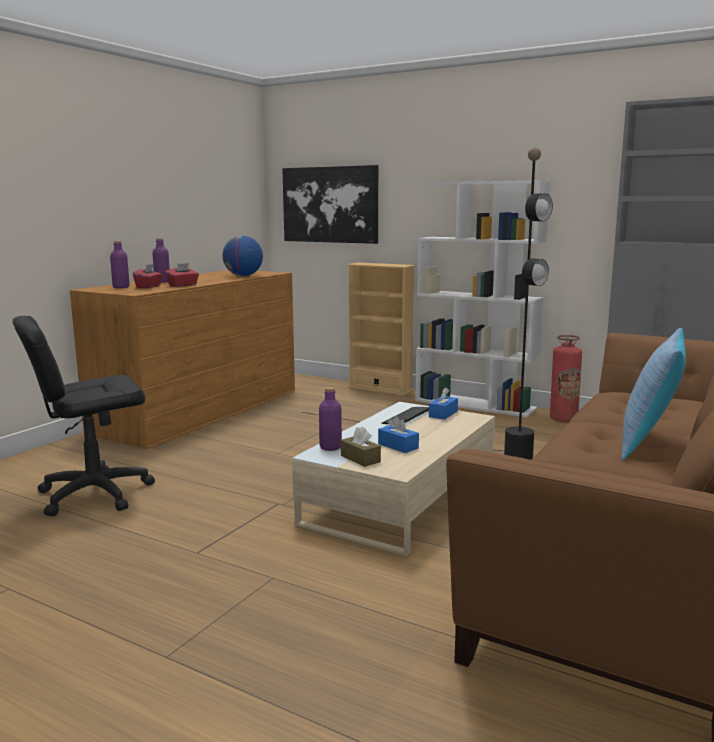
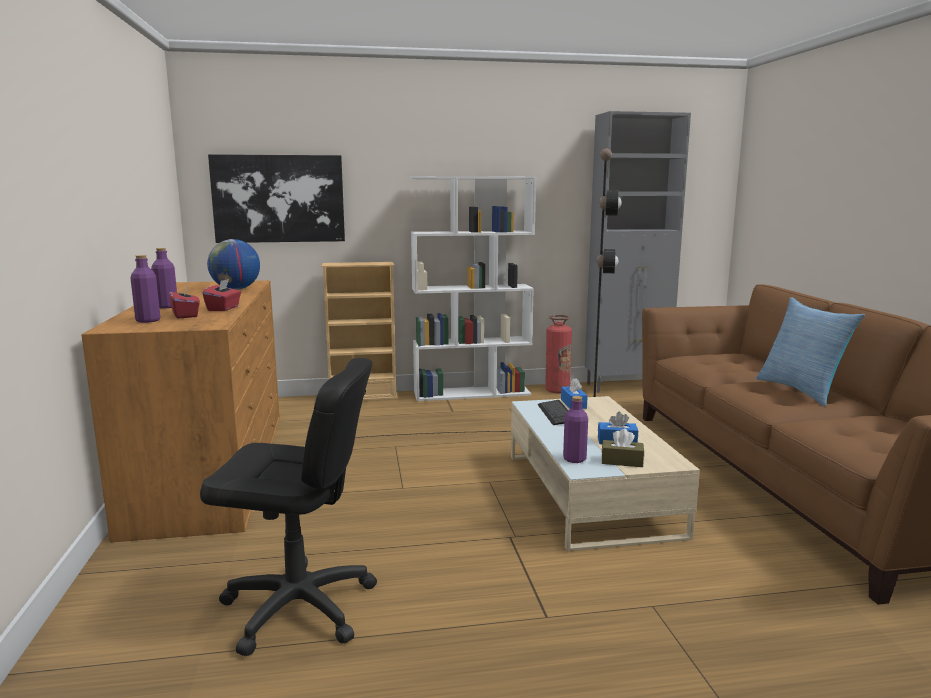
camera: 40 degrees left, 0 degrees up
black office chair [12,316,155,516] -> black office chair turned 105 degrees counterclockwise [200,358,377,656]

